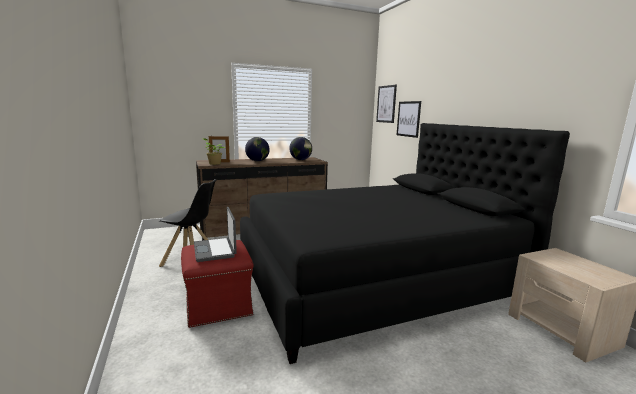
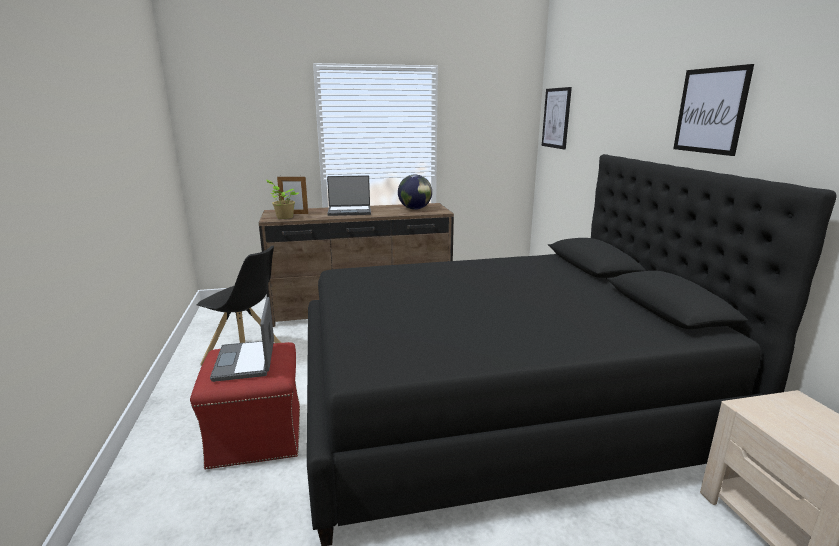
camera: 10 degrees right, 5 degrees up
globe [245,137,270,161] -> laptop [327,175,371,216]
picture [397,101,421,138] -> picture moved to [673,64,754,156]

